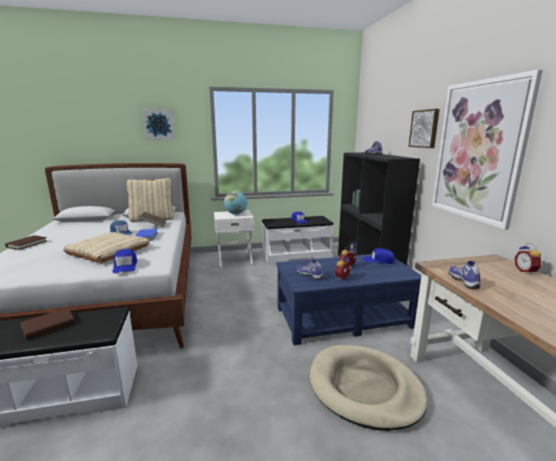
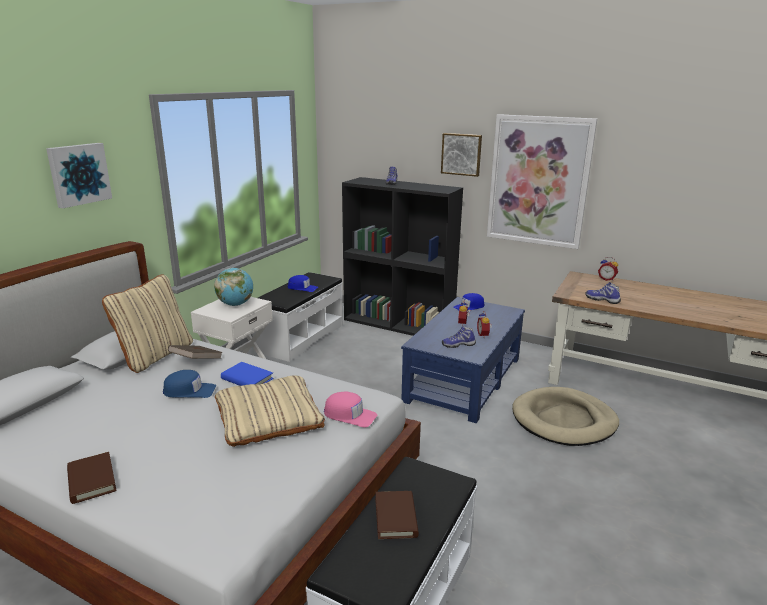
camera: 50 degrees left, 5 degrees up
blue cap [112,249,137,273] -> pink cap [324,392,377,428]

